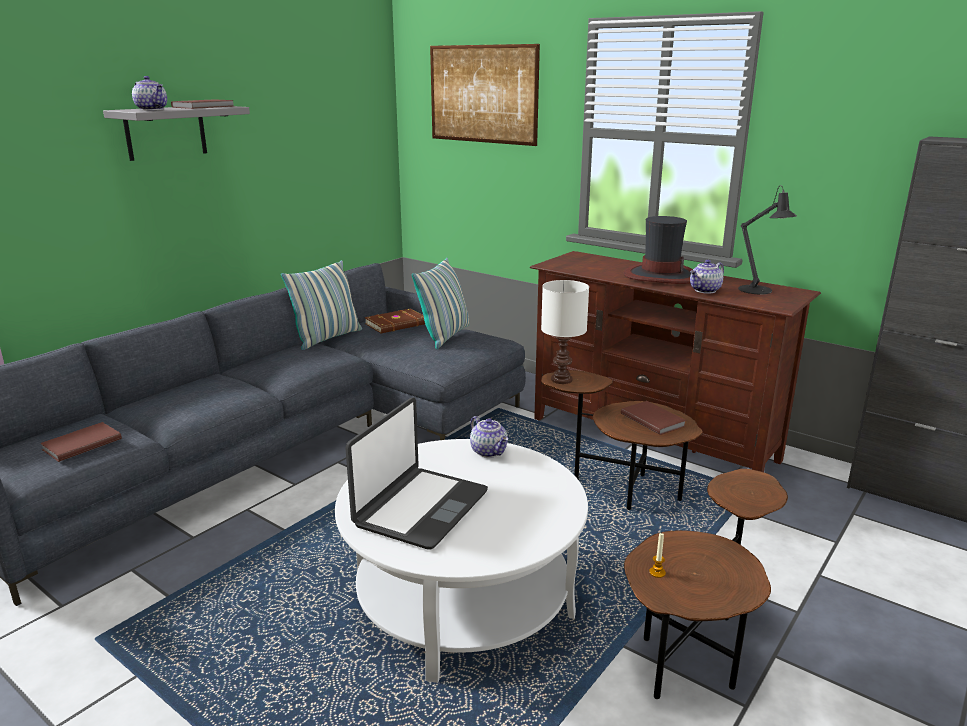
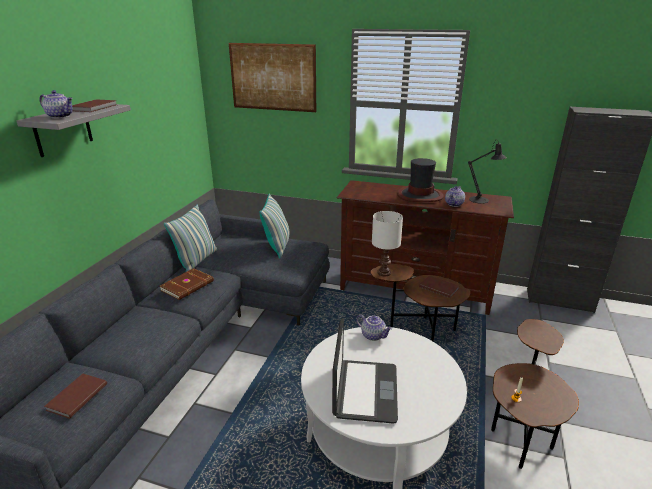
camera: 20 degrees left, 5 degrees up
brown book [364,309,425,333] -> brown book moved to [160,268,214,300]

